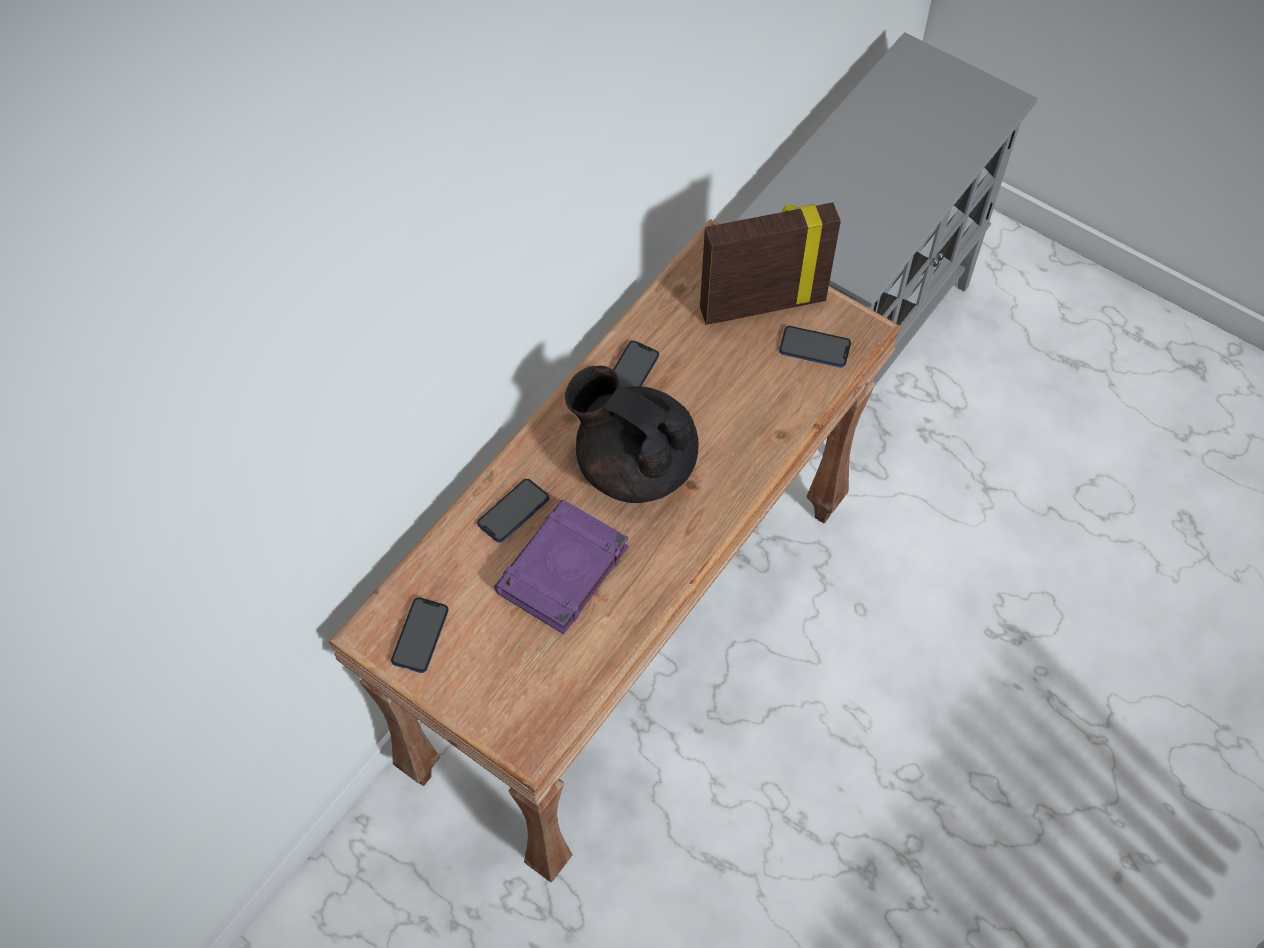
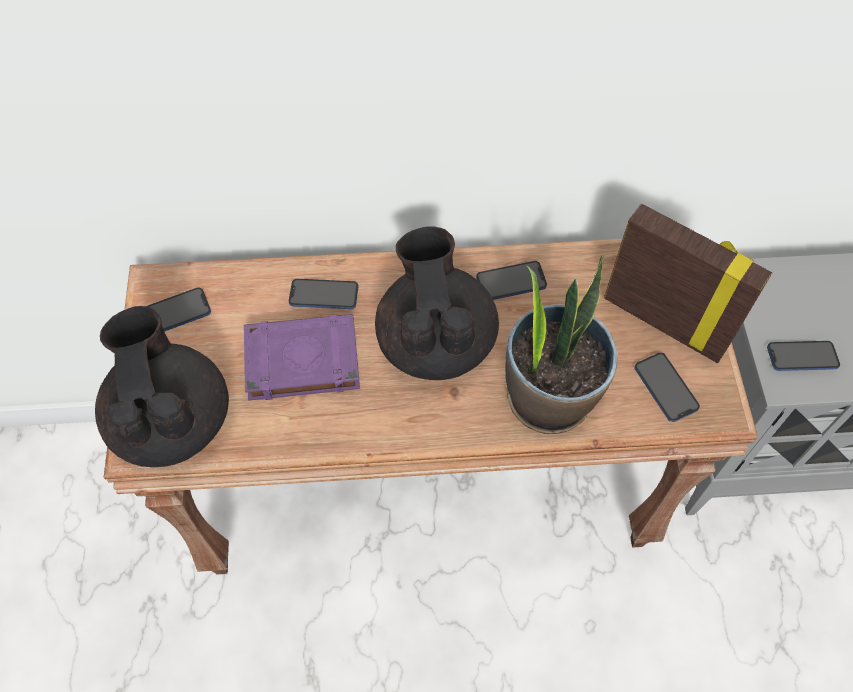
camera: 50 degrees right, 0 degrees up
none -> black teapot [95,306,229,467]
none -> potted plant [505,255,618,434]
none -> phone [767,341,840,371]

